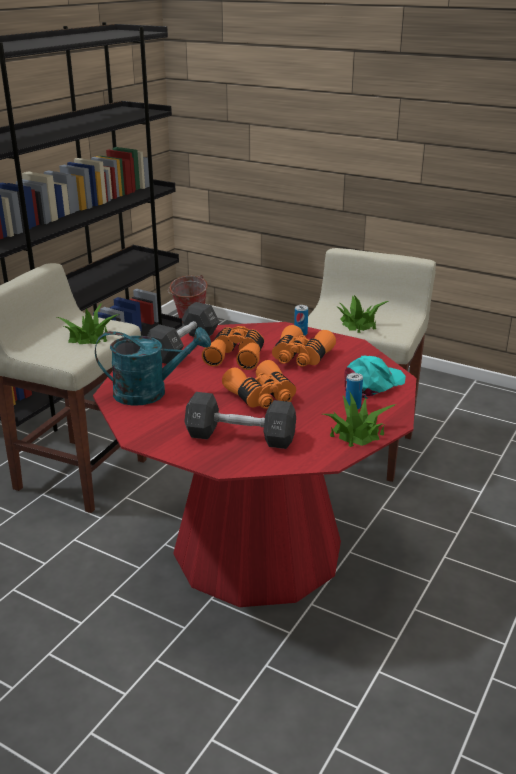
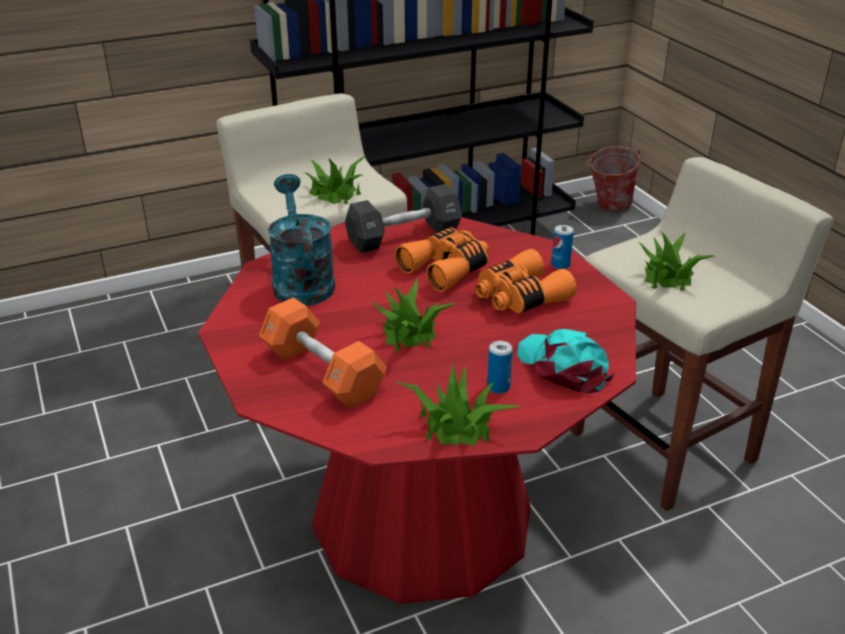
camera: 35 degrees right, 5 degrees up
turquoise watering can [95,327,211,406] -> turquoise watering can turned 135 degrees counterclockwise [268,174,335,306]
black dumbbell [184,392,296,449] -> orange dumbbell [259,297,387,409]
orange binoculars [222,360,296,409] -> potted plant [369,279,455,351]
turquoise cap [344,356,406,399] -> turquoise cap turned 120 degrees counterclockwise [517,329,615,394]

